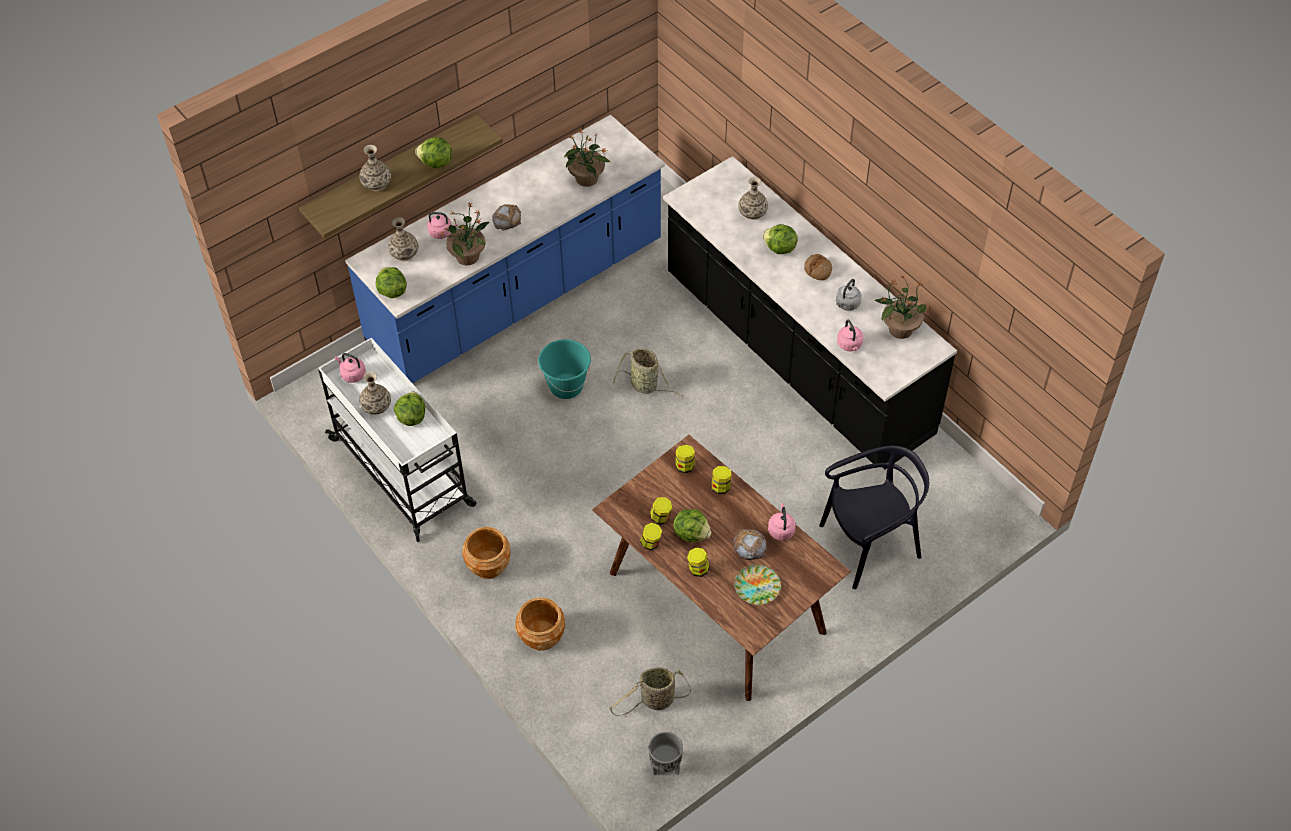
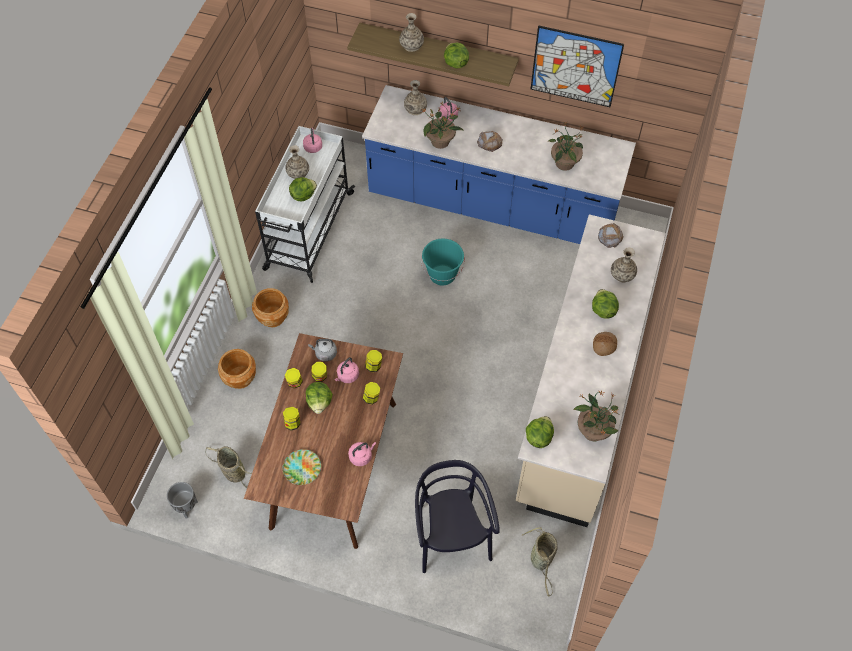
camera: 55 degrees right, 5 degrees up
lettuce [376,267,406,298] -> lettuce moved to [526,416,554,448]
basket [613,348,683,397] -> basket moved to [521,527,558,596]
black counter [663,156,957,469] -> beige counter [516,214,666,527]
bread [733,528,767,560] -> bread moved to [598,223,624,248]
black chair [819,446,929,589] -> black chair turned 135 degrees counterclockwise [415,460,500,573]
grey kettle [836,279,862,311] -> grey kettle moved to [308,339,337,362]
pink kettle [837,320,863,351] -> pink kettle moved to [335,357,359,383]
none -> picture [531,25,624,107]

